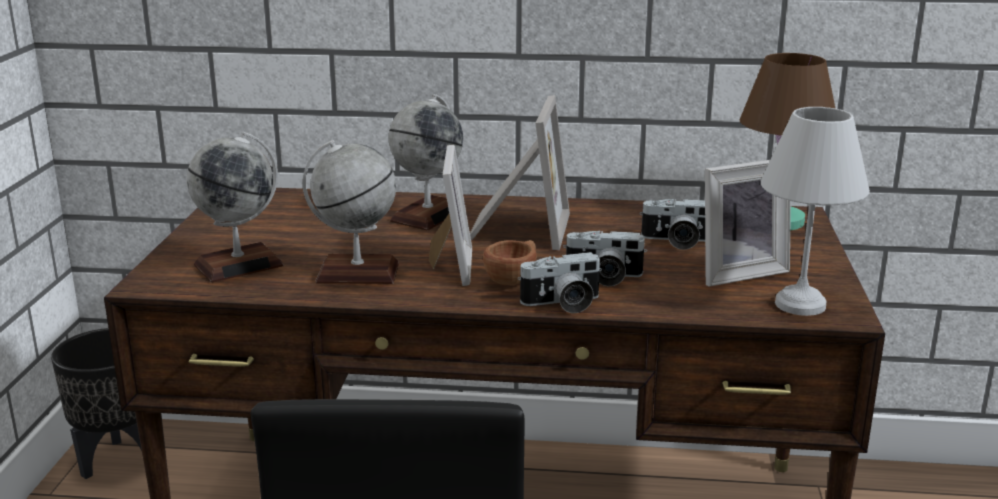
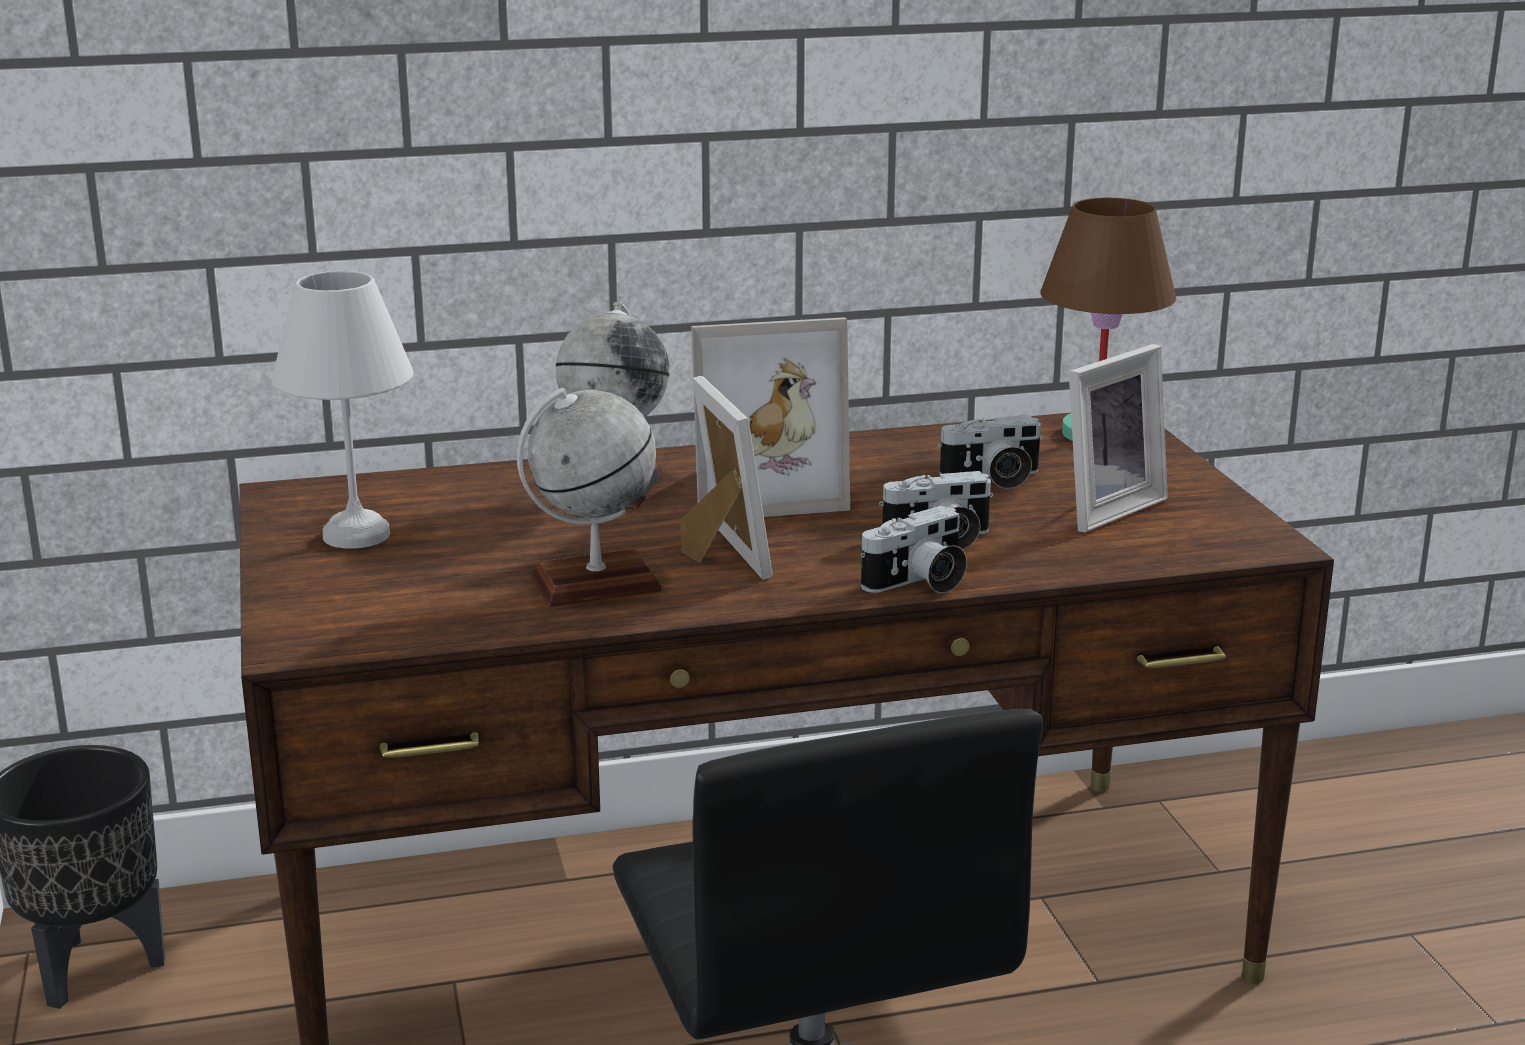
camera: 20 degrees left, 0 degrees up
globe [187,132,284,283] -> none
picture frame [470,95,570,250] -> picture frame turned 90 degrees clockwise [691,317,850,517]
brown cup [483,240,537,285] -> none
white table lamp [761,107,870,316] -> white table lamp moved to [272,271,413,548]

